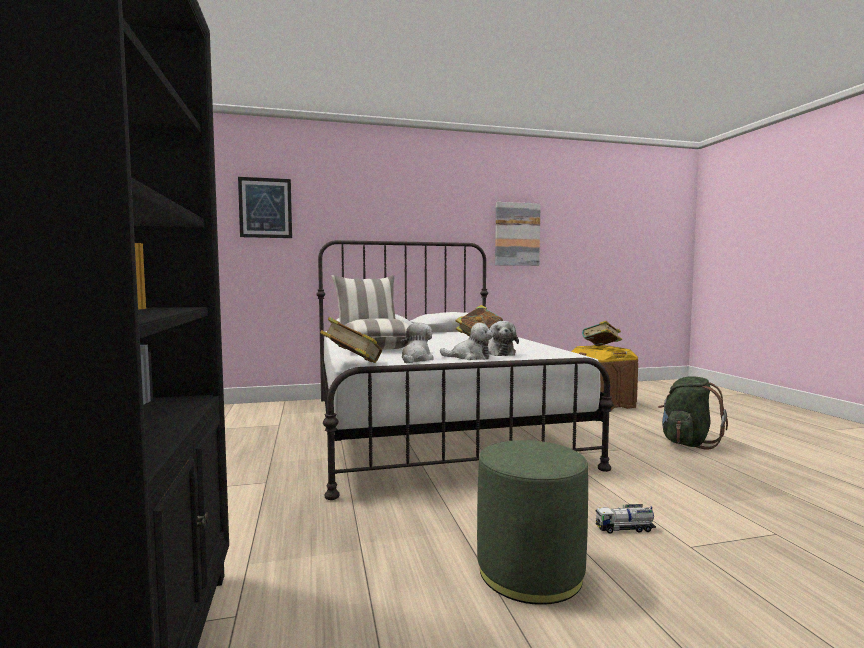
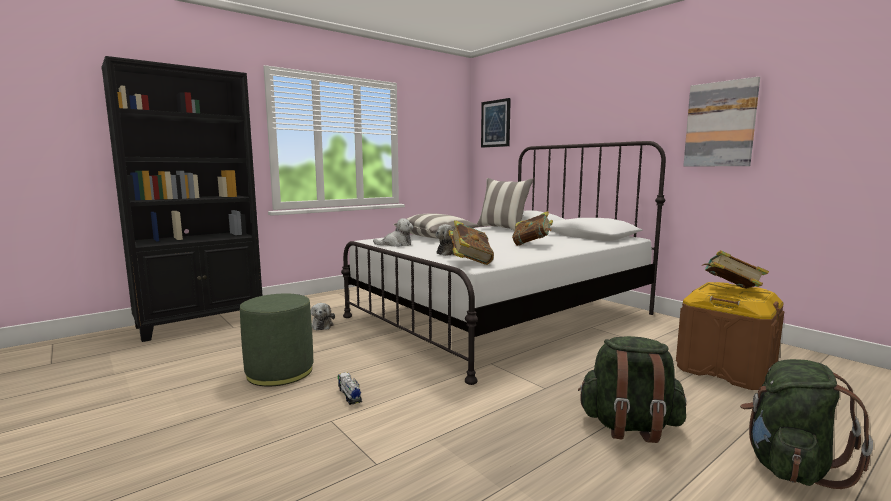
camera: 65 degrees right, 5 degrees up
book [320,317,382,363] -> book moved to [449,220,494,265]
plush toy [440,323,493,360] -> plush toy moved to [311,303,335,330]
none -> green backpack [740,359,873,489]

